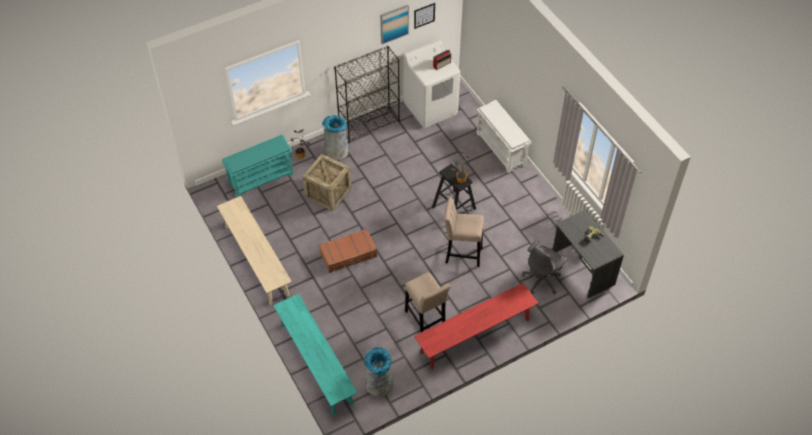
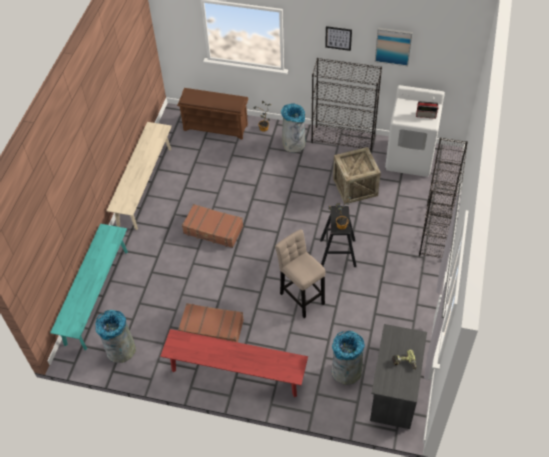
camera: 45 degrees right, 0 degrees up
turquoise shoe rack [222,134,293,197] -> brown shoe rack [177,88,248,140]
crate [302,154,351,211] -> crate moved to [333,147,381,204]
beige stool [405,272,450,333] -> brown suitcase [178,303,244,342]
picture [414,3,435,29] -> picture moved to [325,26,352,51]
white shoe rack [476,100,531,173] -> black bookcase [419,137,468,258]
grey office chair [522,240,567,294] -> grey trash can [332,331,365,385]

